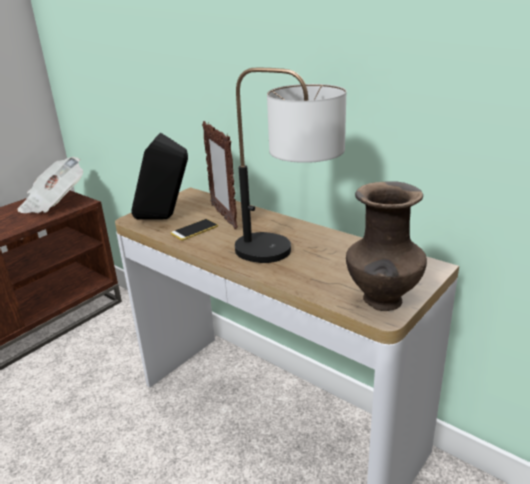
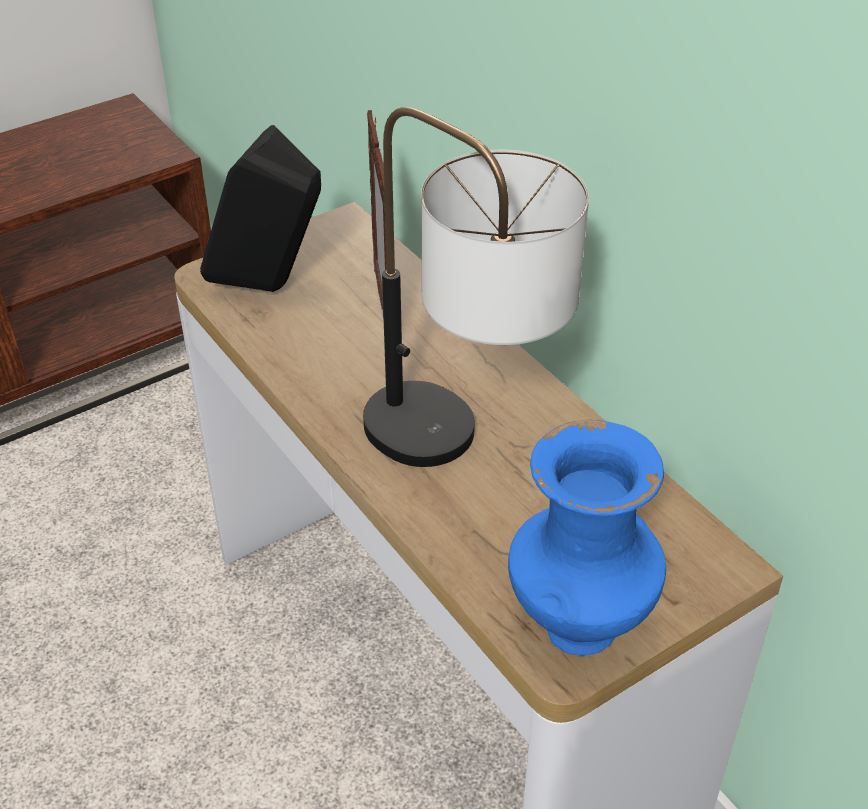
camera: 15 degrees right, 15 degrees up
newspaper [17,157,83,213] -> none
phone [171,219,218,240] -> none
brown vase [346,181,427,311] -> blue vase [508,420,667,656]

